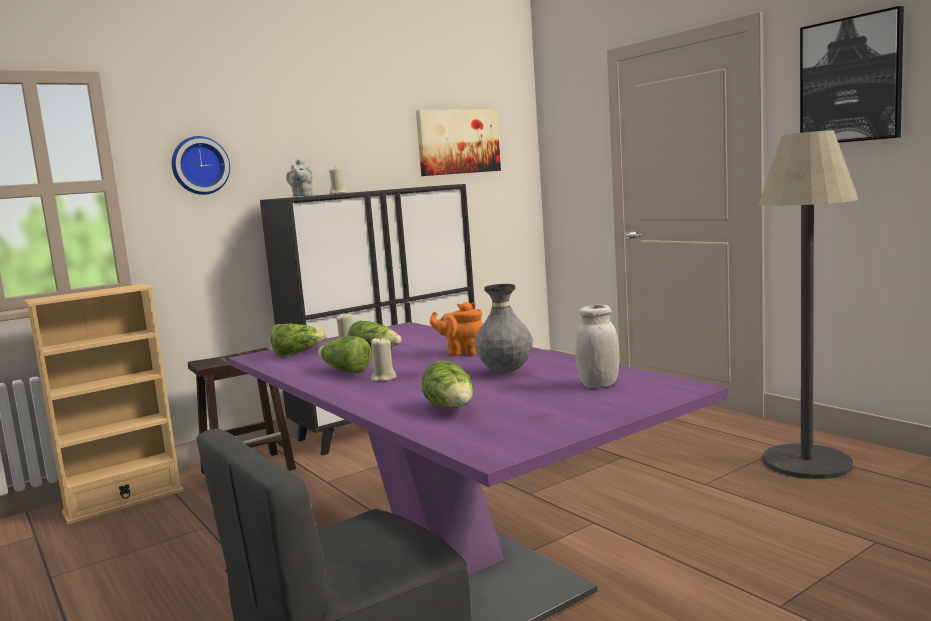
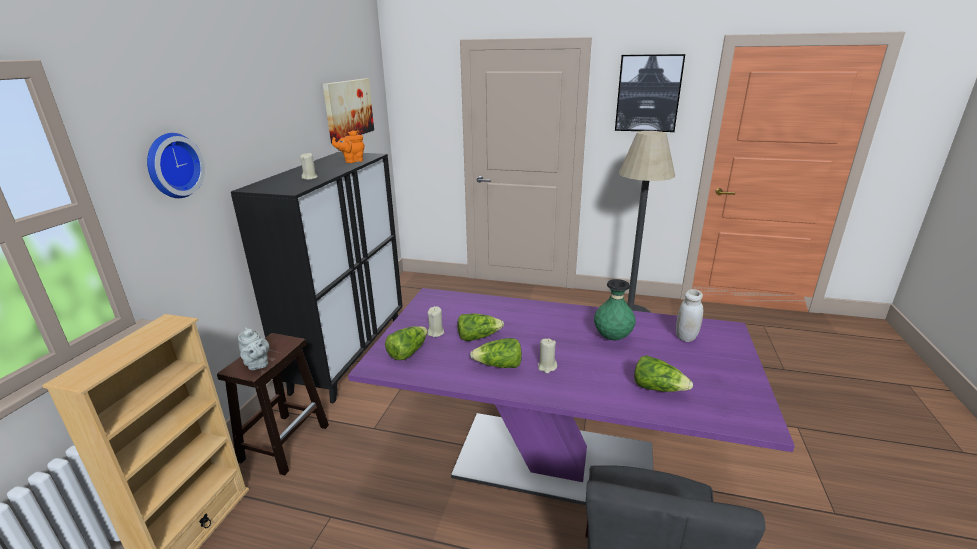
camera: 40 degrees left, 15 degrees up
grey teapot [286,158,313,196] -> grey teapot moved to [238,327,269,370]
orange teapot [430,302,483,356] -> orange teapot moved to [332,130,364,163]
grey vase [474,284,533,373] -> green vase [594,279,636,340]

